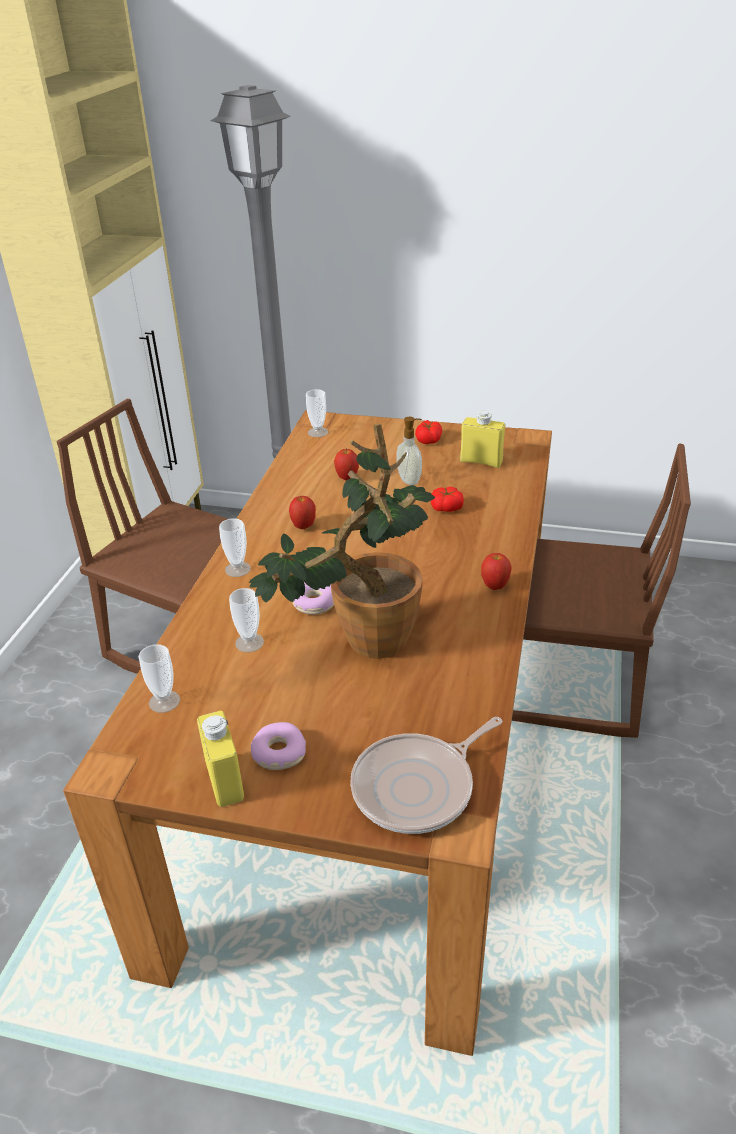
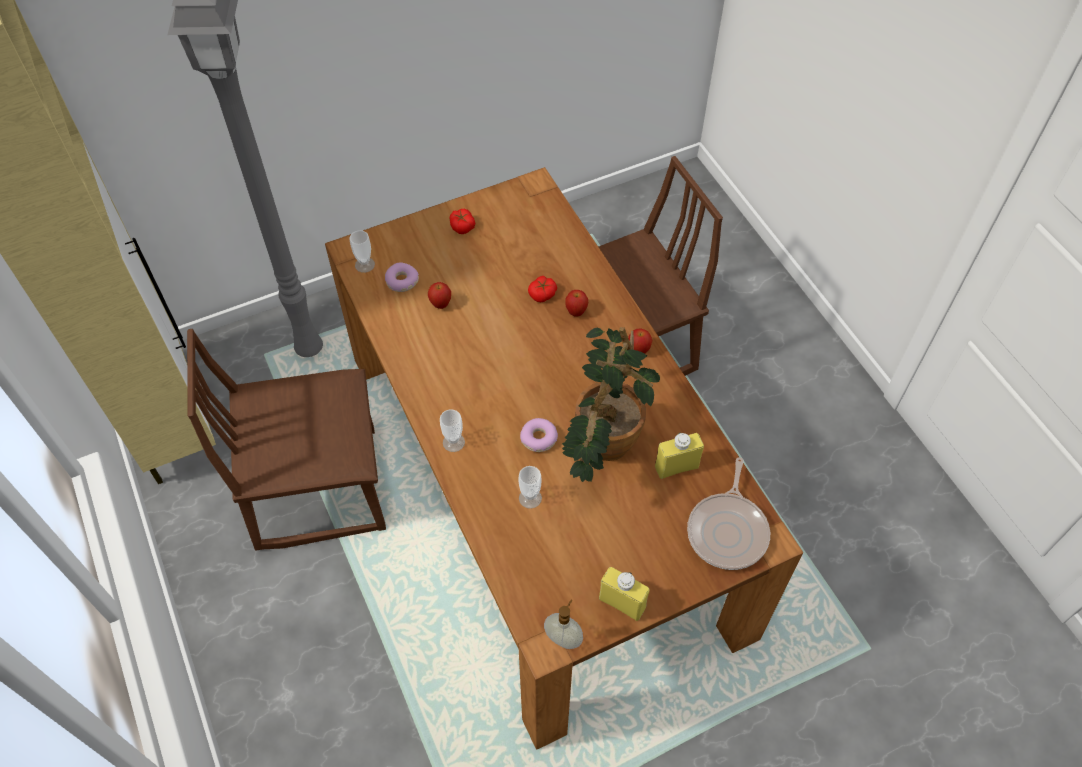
camera: 40 degrees left, 20 degrees up
cup [138,644,180,713] -> none
donut [251,722,306,770] -> donut moved to [385,262,419,292]
apple [289,496,316,529] -> apple moved to [565,290,588,317]
soap dispenser [397,417,422,485] -> soap dispenser moved to [544,600,583,649]
yellow bottle [460,411,505,468] -> yellow bottle moved to [655,433,704,479]

